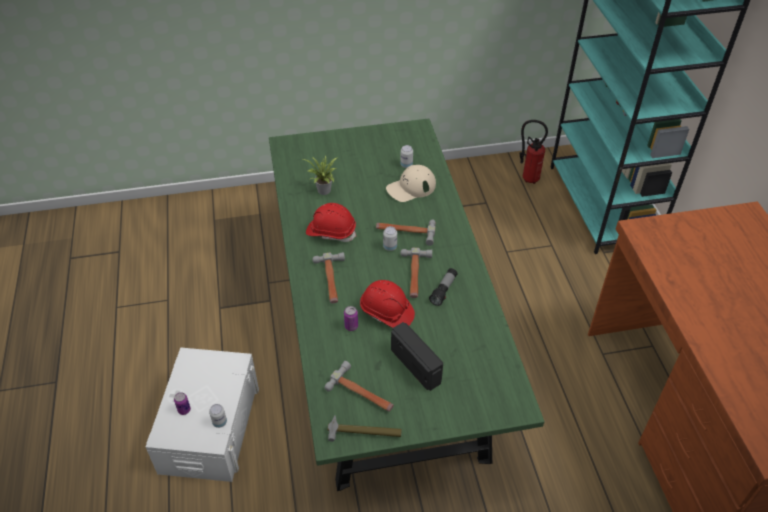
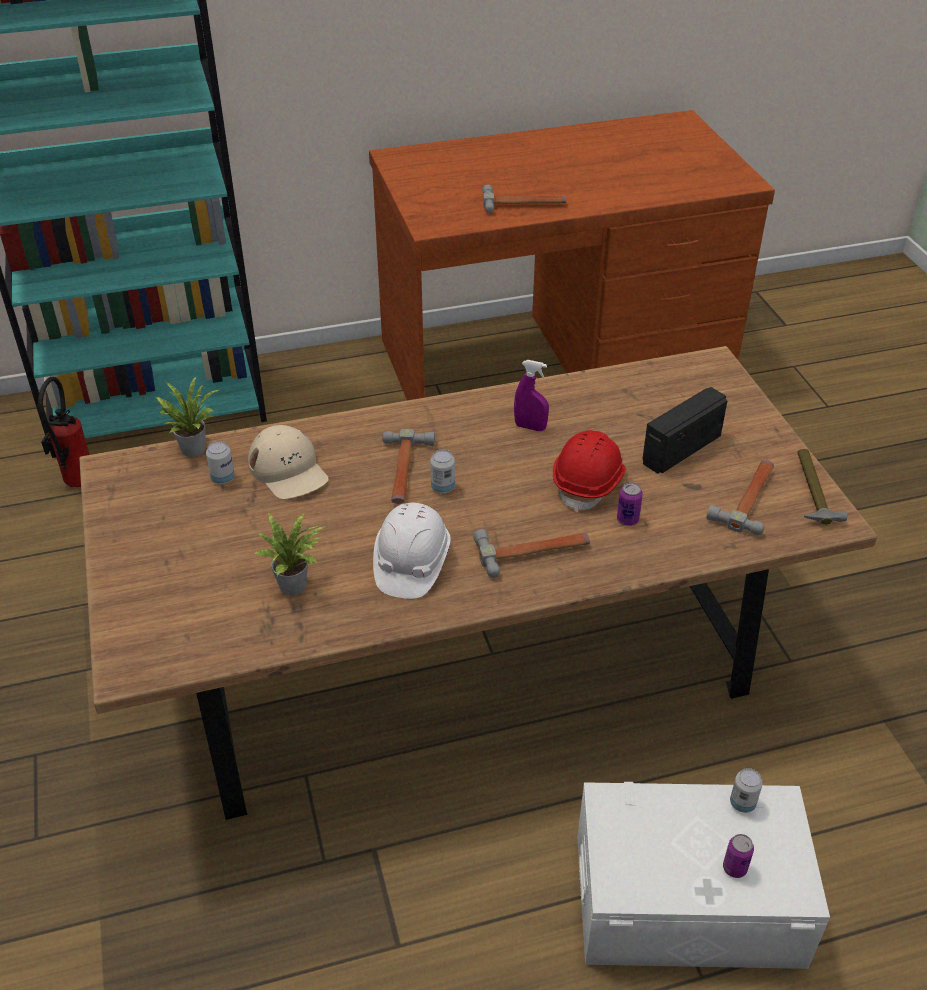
camera: 95 degrees left, 5 degrees down
green dining table [269,118,544,491] -> brown dining table [79,346,878,820]
red hard hat [306,203,356,242] -> white hard hat [373,503,451,599]
hammer [400,248,432,298] -> hammer moved to [482,185,566,214]
flashlight [429,268,458,306] -> purple spray bottle [514,360,549,431]
none -> potted plant [154,376,222,457]

